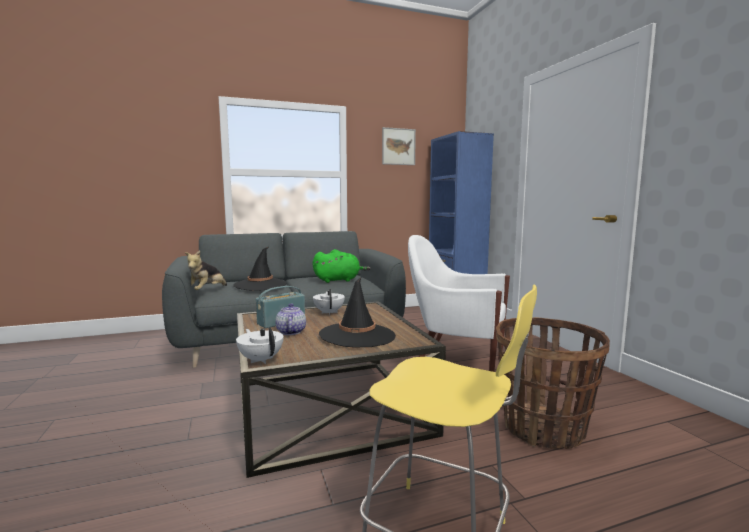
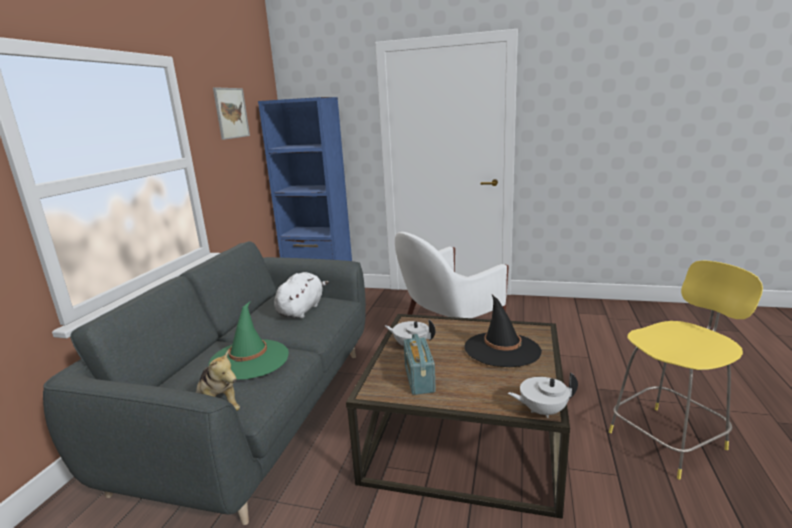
camera: 55 degrees left, 10 degrees up
black hat [234,247,287,291] -> green hat [208,302,289,380]
teapot [275,303,306,335] -> none
green plush toy [313,249,370,283] -> white plush toy [274,272,329,318]
basket [496,317,610,449] -> none

